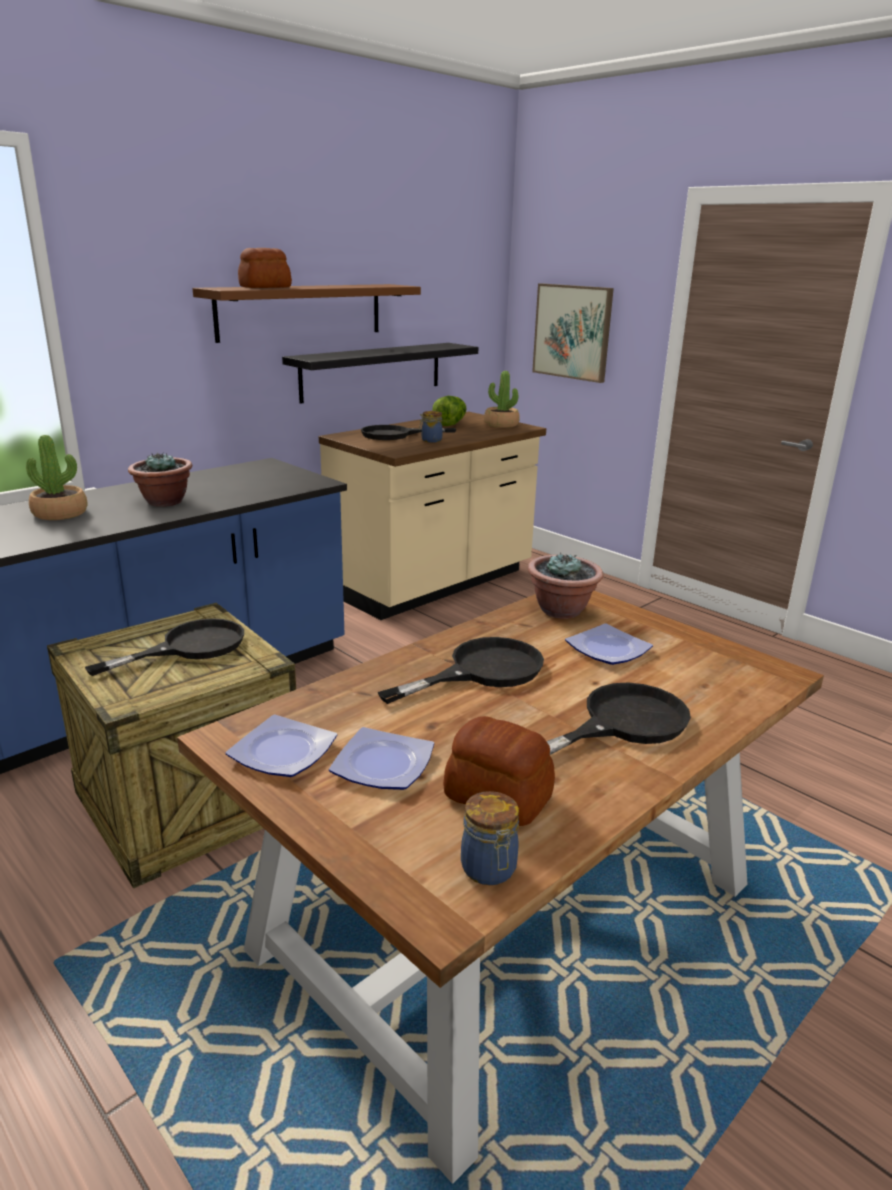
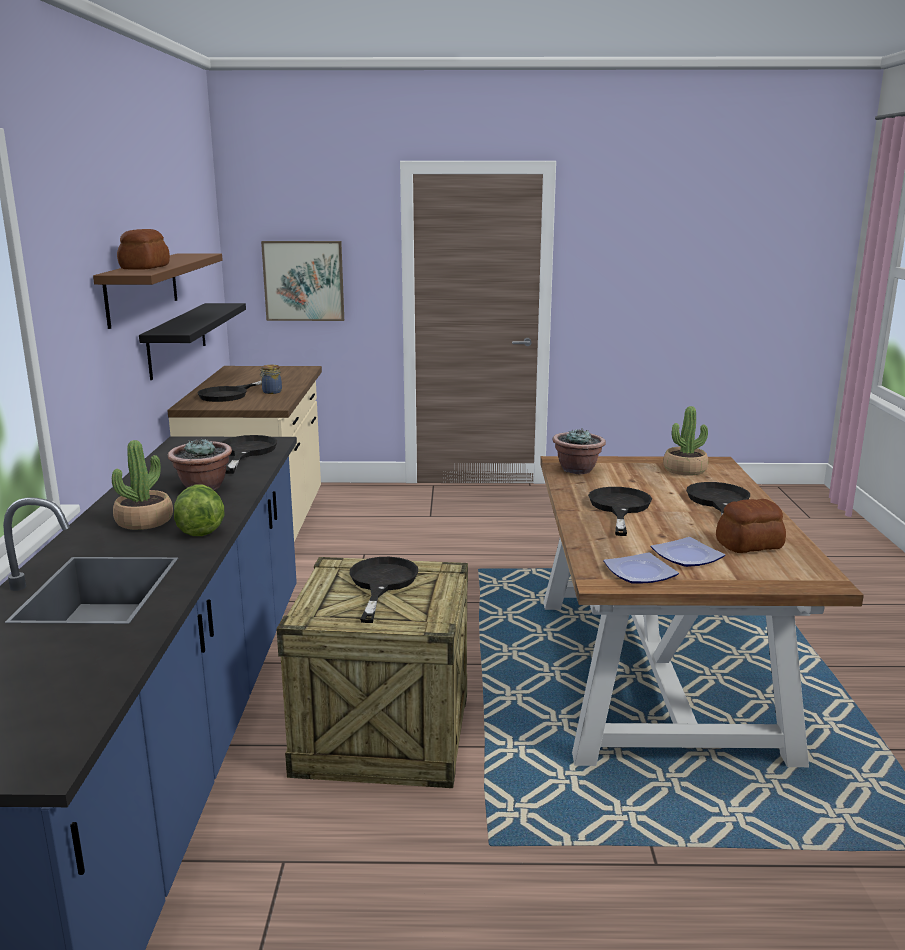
camera: 45 degrees left, 5 degrees down
lettuce [432,396,467,426] -> lettuce moved to [174,484,224,536]
jar [461,791,519,885] -> none
potted plant [484,371,520,428] -> potted plant moved to [663,406,708,475]
plate [565,623,653,665] -> none
none -> black frying pan [221,435,277,474]

